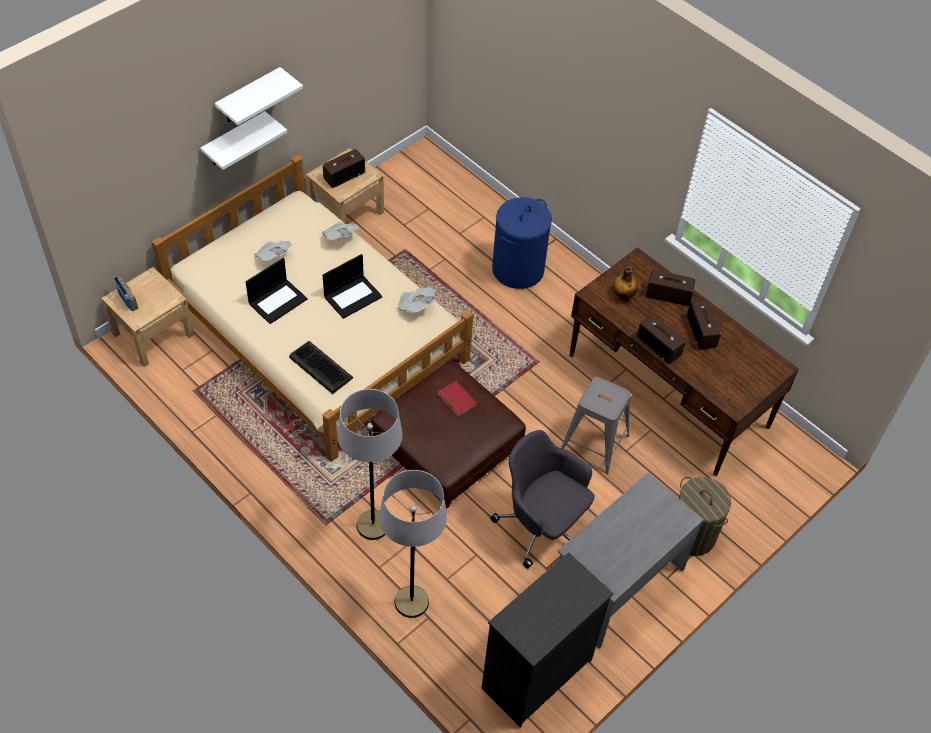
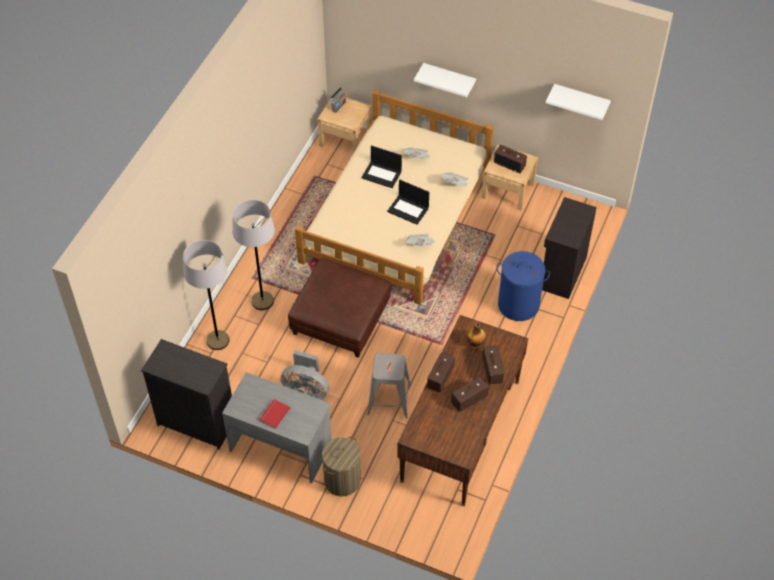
camera: 70 degrees right, 0 degrees up
white shelf [215,67,303,125] -> white shelf moved to [546,84,611,120]
keyboard [289,341,353,394] -> none
red book [437,381,477,417] -> red book moved to [259,399,290,429]
grey office chair [490,430,595,569] -> grey fan [280,350,329,400]
none -> black cabinet [542,197,597,299]

